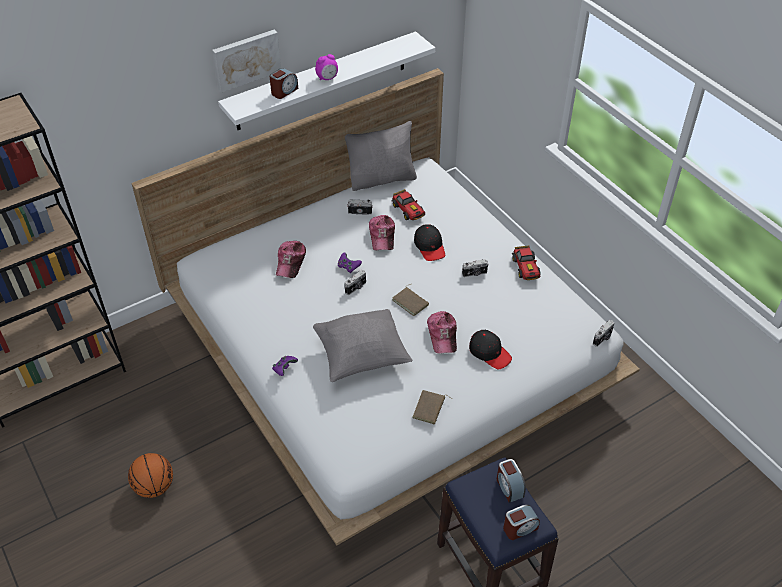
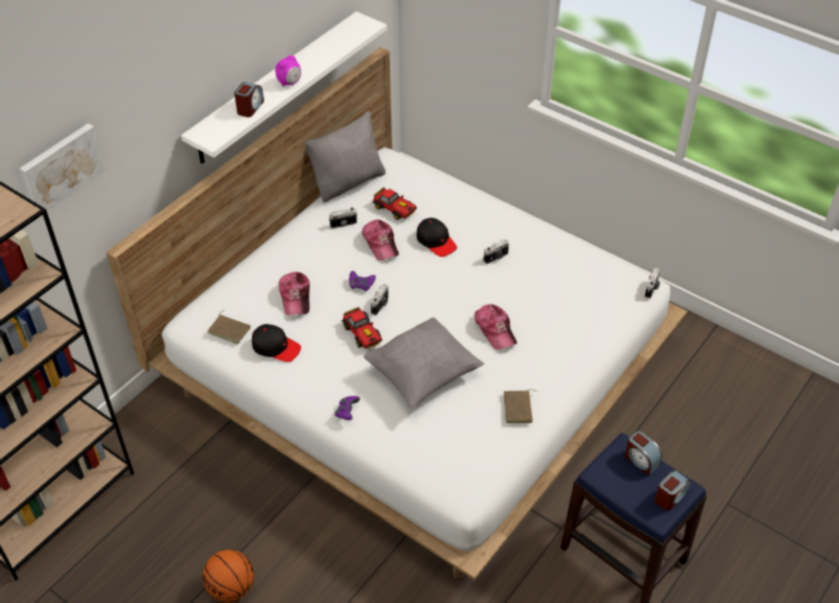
camera: 20 degrees left, 0 degrees up
picture [212,30,281,92] -> picture moved to [19,124,106,211]
brown book [392,284,429,316] -> brown book moved to [208,310,250,344]
black cap [469,330,512,369] -> black cap moved to [252,324,301,362]
toy car [512,245,541,280] -> toy car moved to [341,307,382,349]

